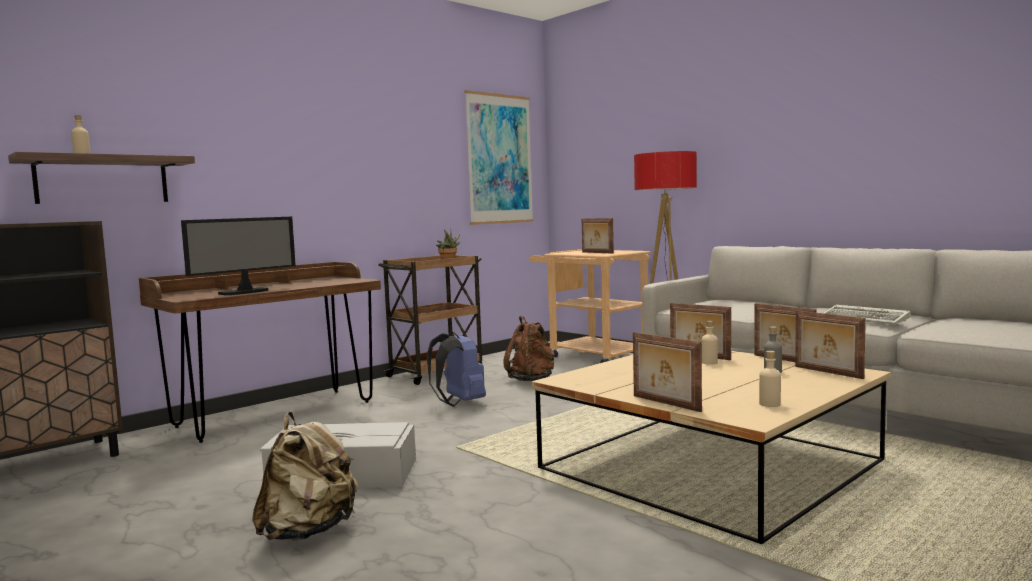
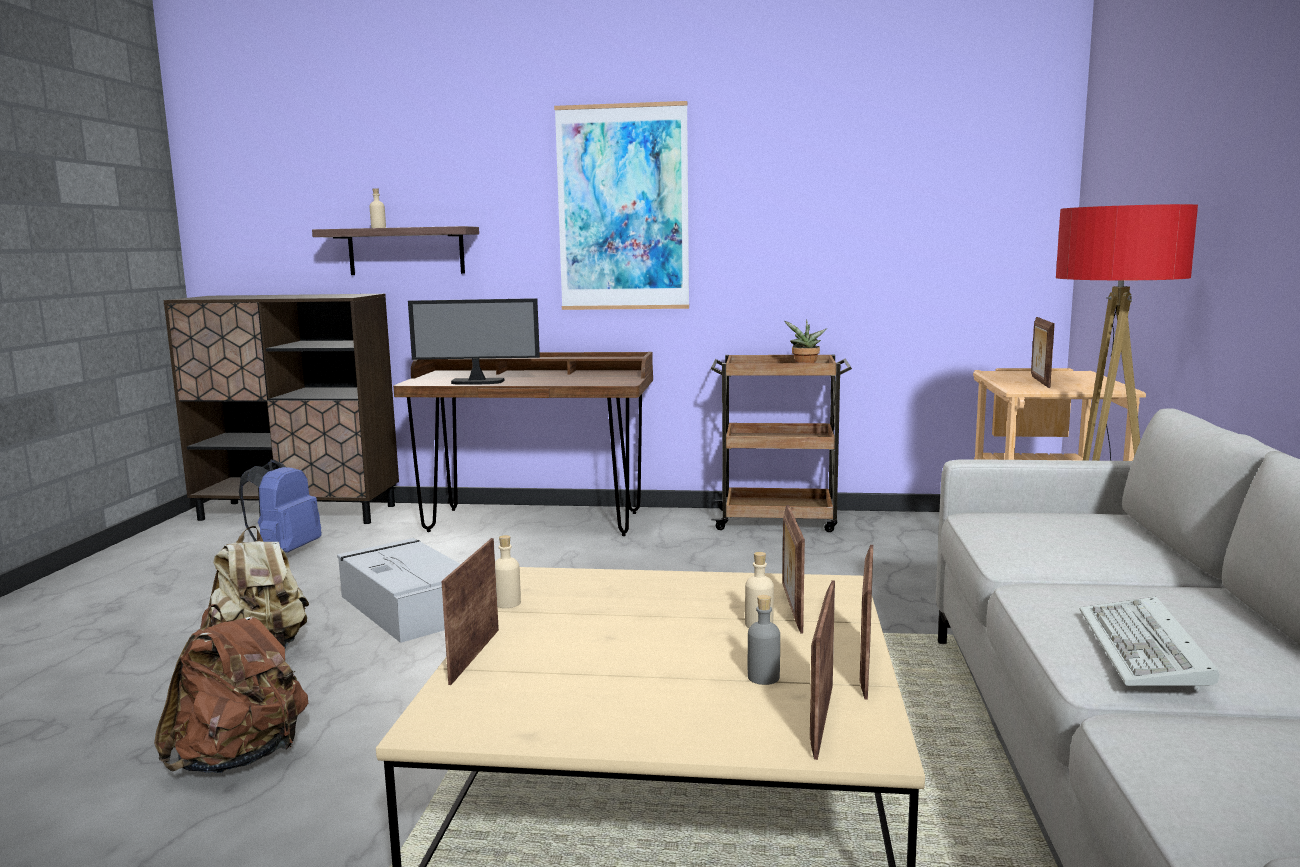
camera: 50 degrees right, 5 degrees up
blue backpack [427,331,486,407] -> blue backpack moved to [239,460,321,553]
picture [464,90,534,225] -> picture moved to [554,101,689,310]
brown backpack [504,316,555,381] -> brown backpack moved to [154,604,308,774]
beige bottle [759,351,781,407] -> beige bottle moved to [495,535,521,608]

